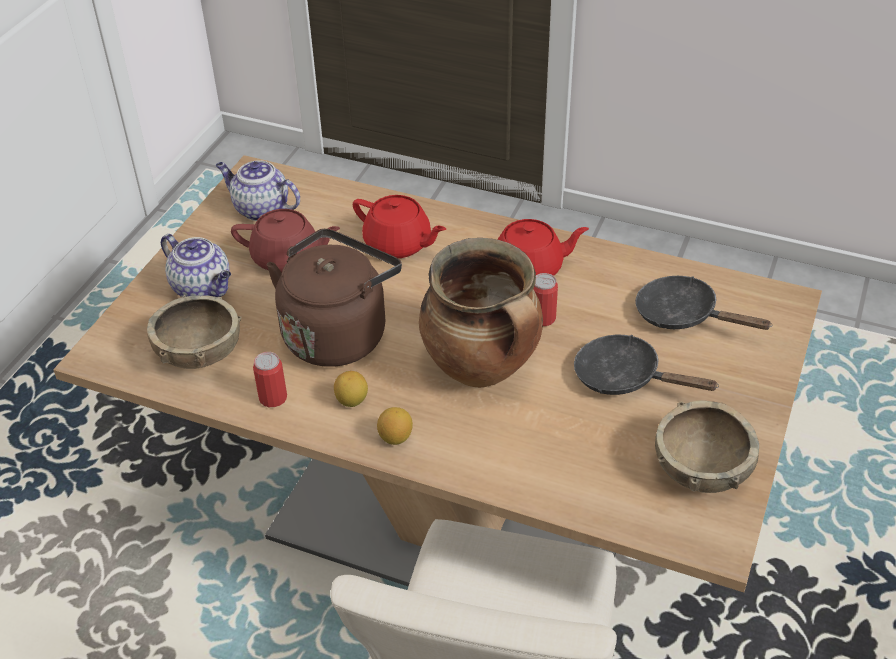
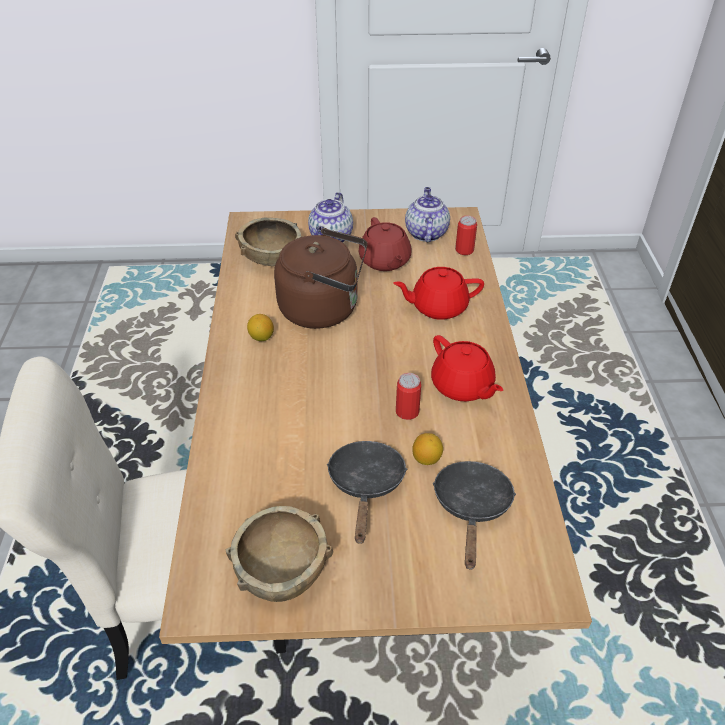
camera: 65 degrees right, 0 degrees up
can [253,352,287,407] -> can moved to [455,216,477,255]
red teapot [353,195,446,258] -> red teapot turned 75 degrees clockwise [393,267,484,320]
lemon [377,407,413,445] -> lemon moved to [412,433,443,465]
cooking pot [419,238,543,388] -> none

